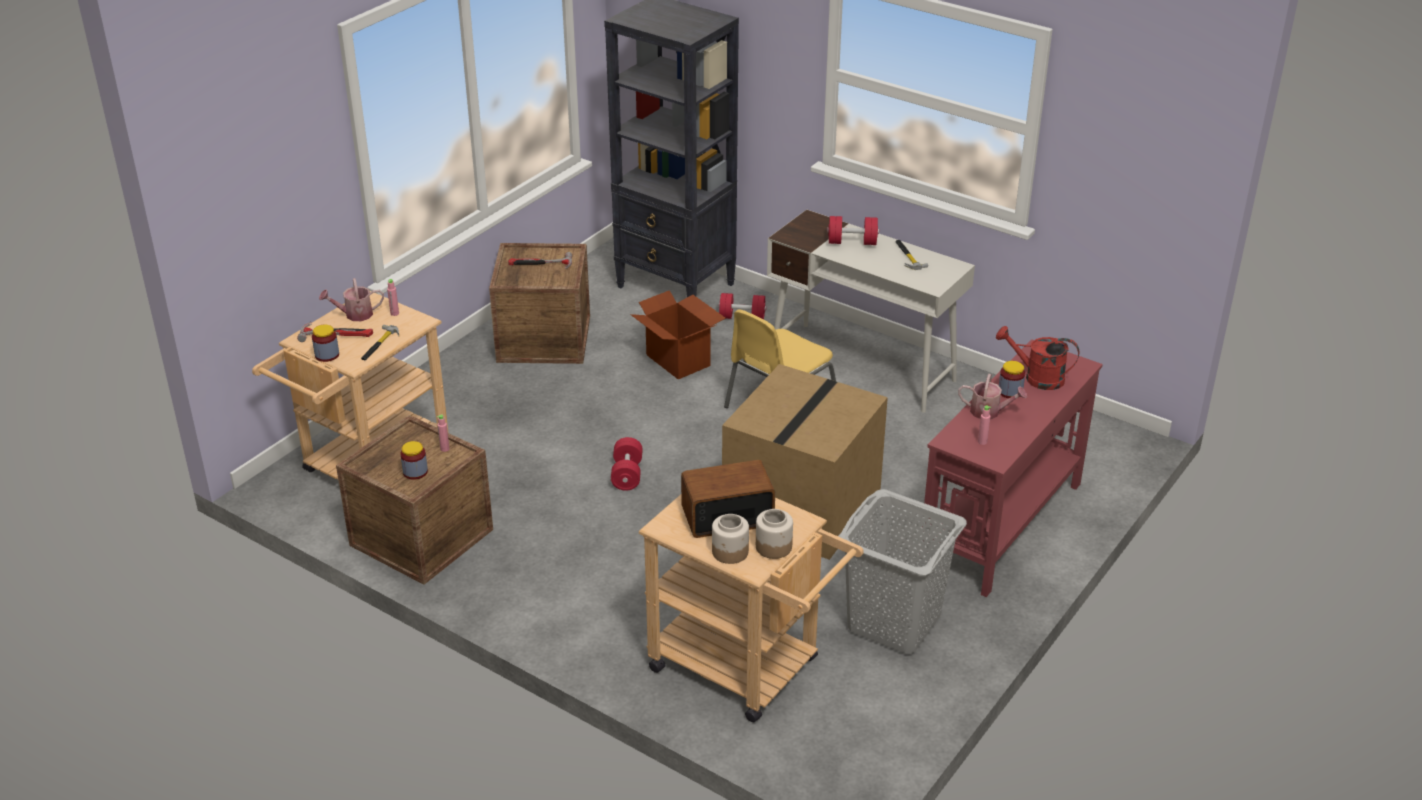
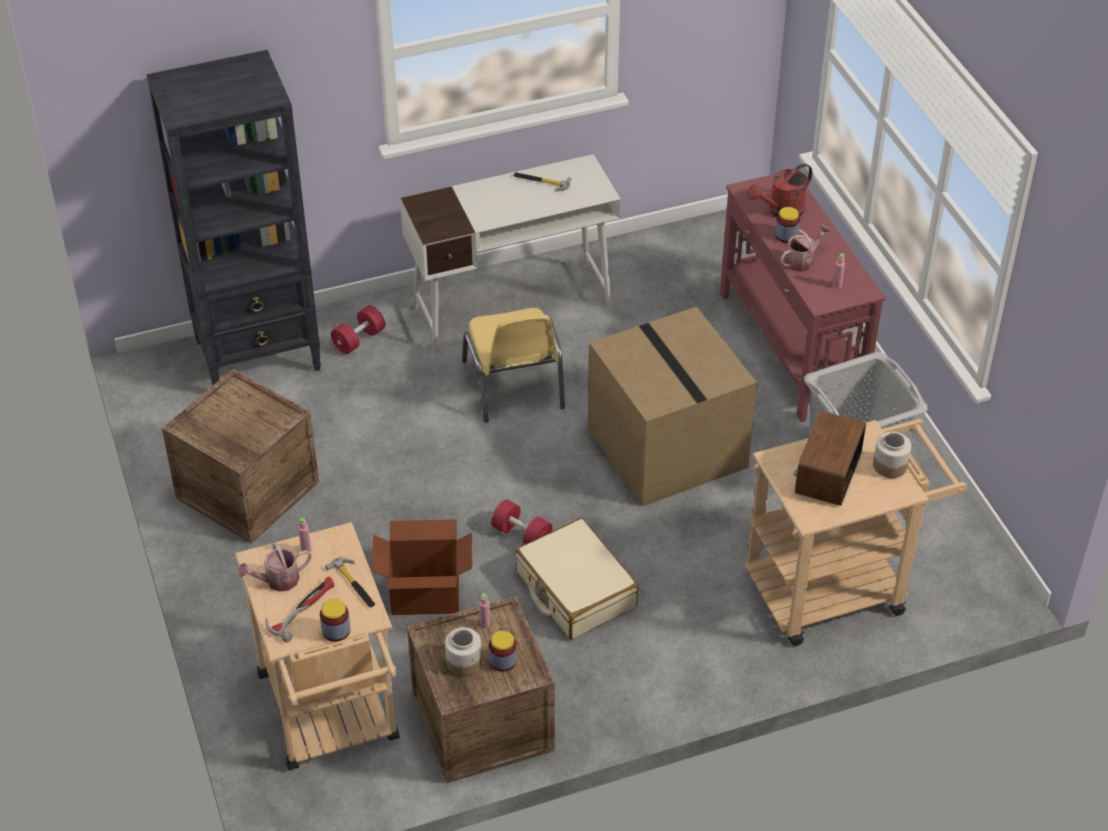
camera: 55 degrees left, 10 degrees up
watering can [319,278,384,321] -> watering can turned 45 degrees clockwise [238,543,311,592]
hammer [508,252,572,269] -> none
cardboard box [631,290,726,379] -> cardboard box moved to [372,519,472,615]
jar [712,514,749,564] -> jar moved to [445,627,482,676]
red dumbbell [827,216,879,245] -> none
none -> beige suitcase [515,518,639,640]

